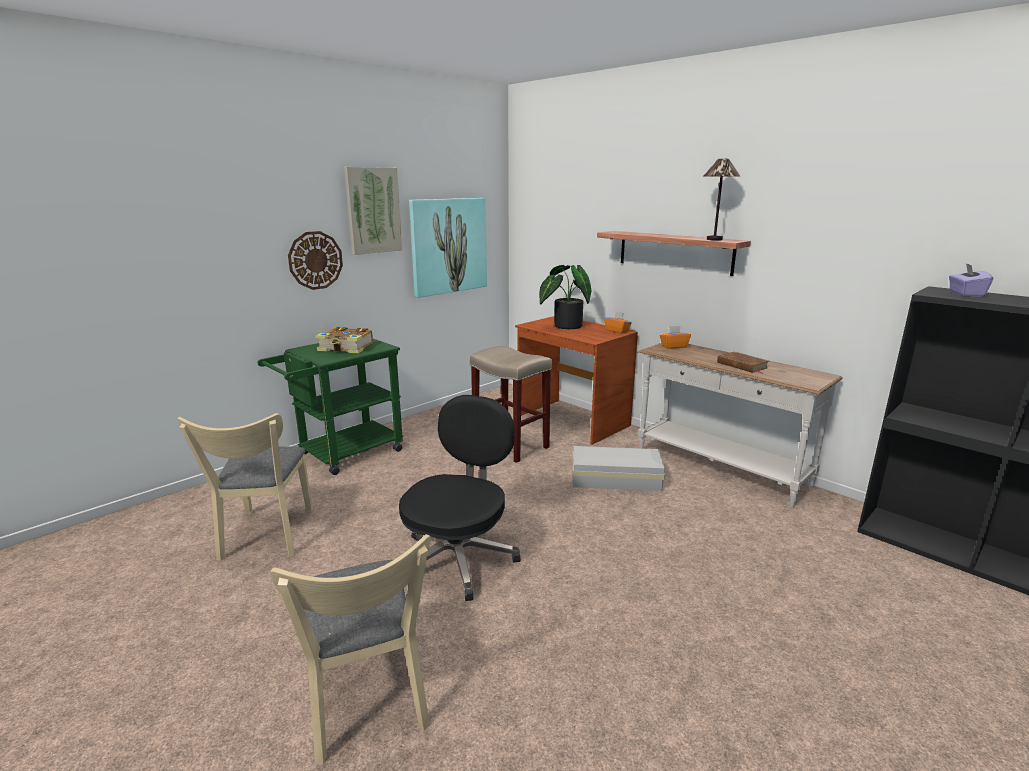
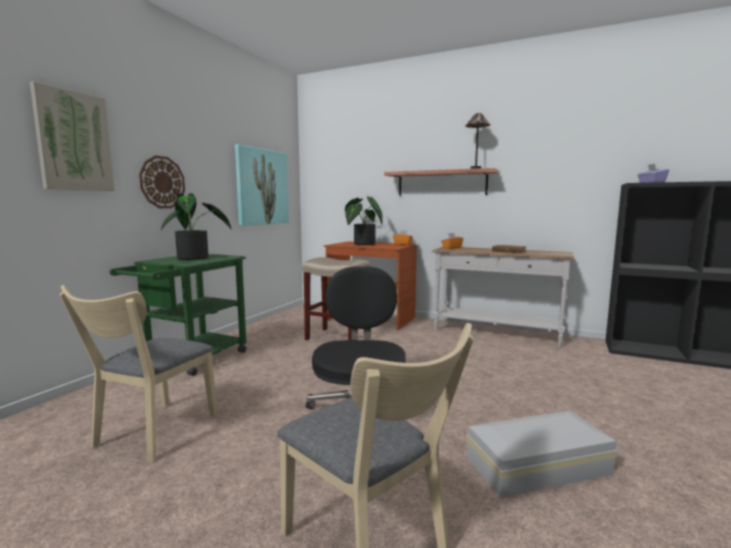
camera: 20 degrees left, 10 degrees down
beige chair [177,413,313,561] -> beige chair turned 45 degrees clockwise [59,285,218,462]
book [315,327,373,353] -> potted plant [161,193,232,260]
picture [344,167,402,255] -> picture moved to [30,81,114,191]
white storage box [572,446,665,491] -> white storage box moved to [466,411,618,498]

